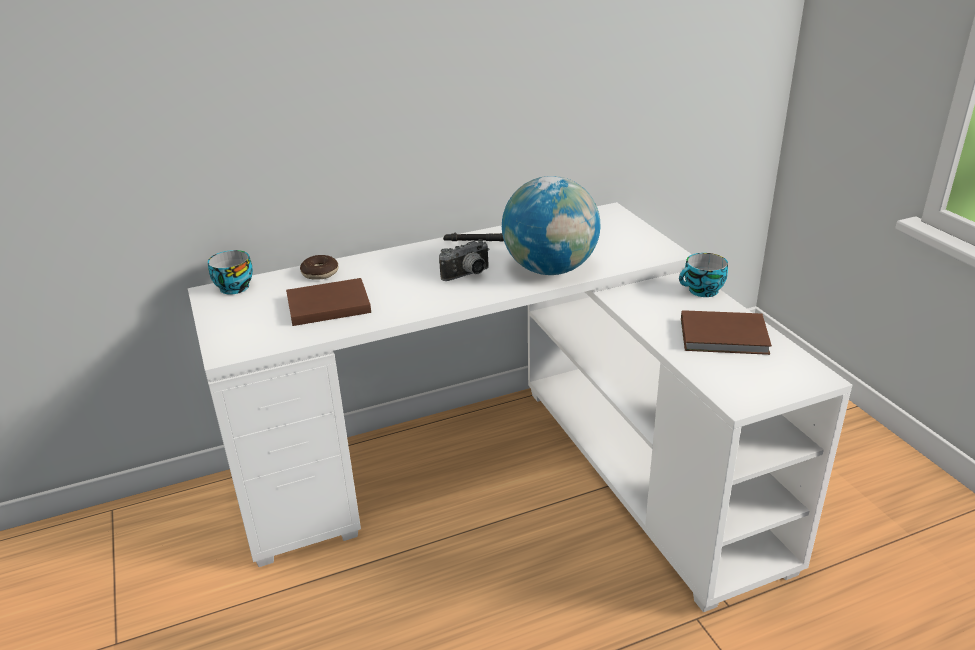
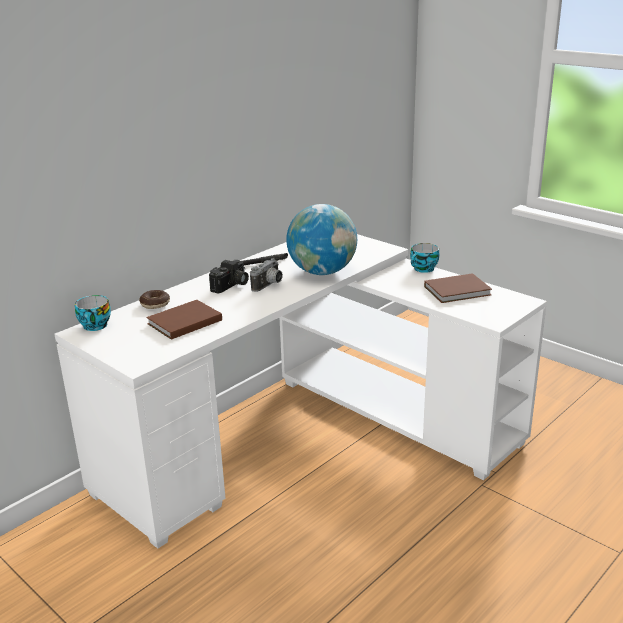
camera: 25 degrees left, 5 degrees down
none -> camera [209,260,249,294]

